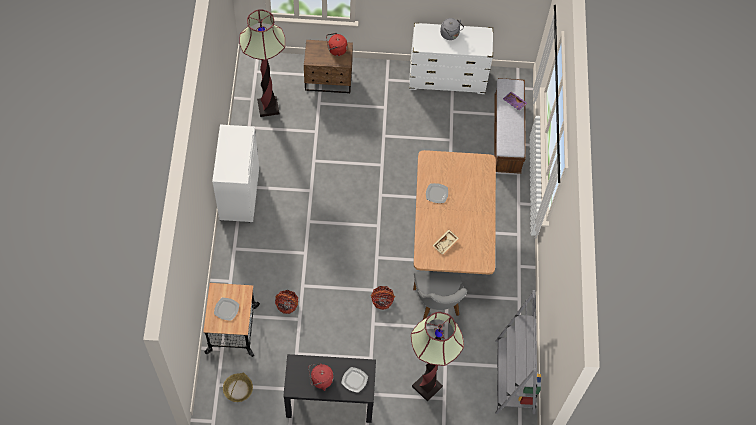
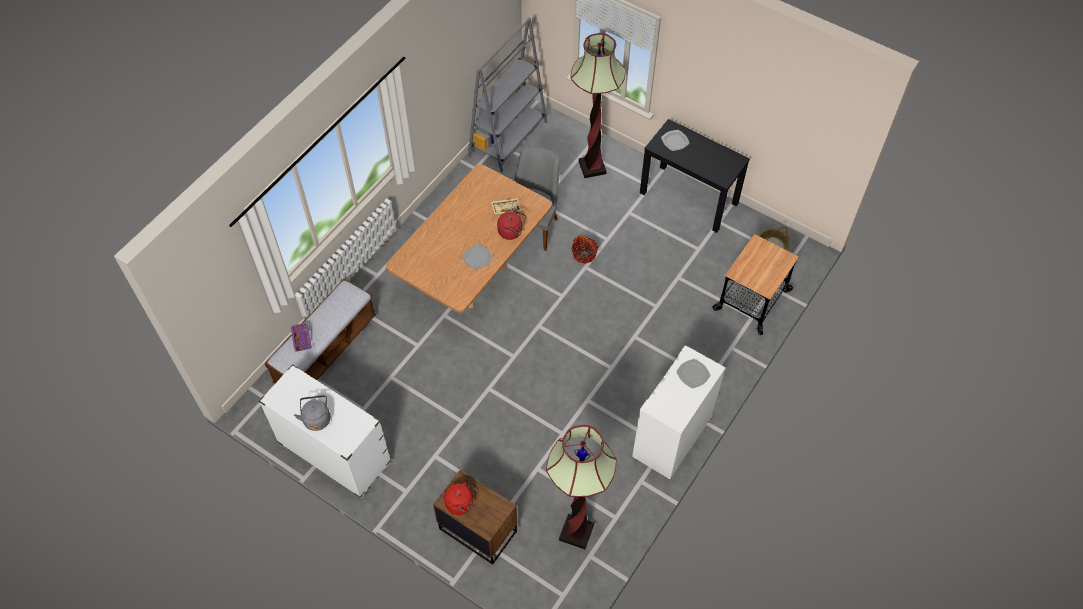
camera: 145 degrees left, 5 degrees down
plate [214,298,239,321] -> plate moved to [676,359,711,389]
basket [275,290,298,314] -> none
red kettle [308,363,333,391] -> red kettle moved to [497,209,526,240]

